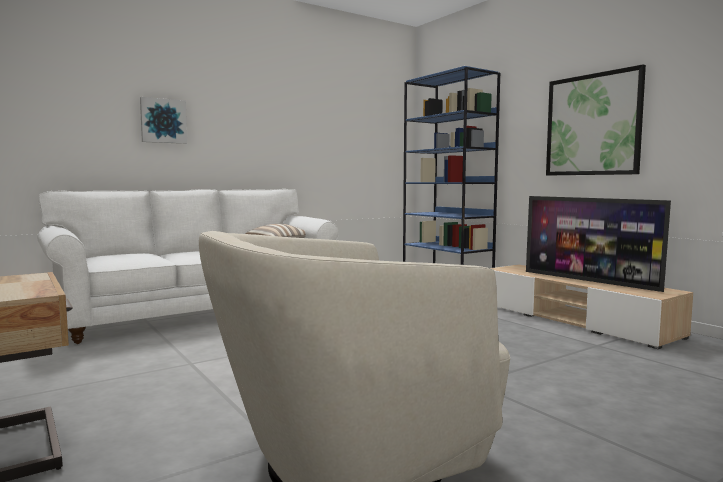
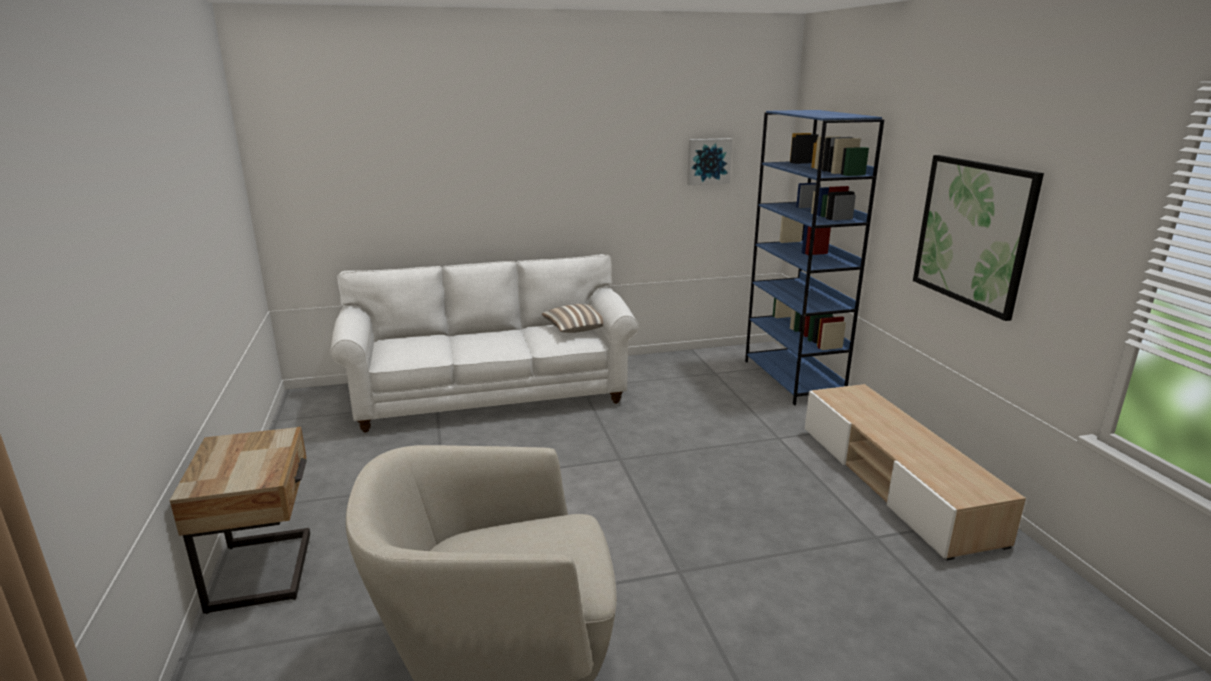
camera: 20 degrees right, 15 degrees up
picture [140,97,187,144] -> picture moved to [687,138,733,185]
television [526,196,671,292] -> none

